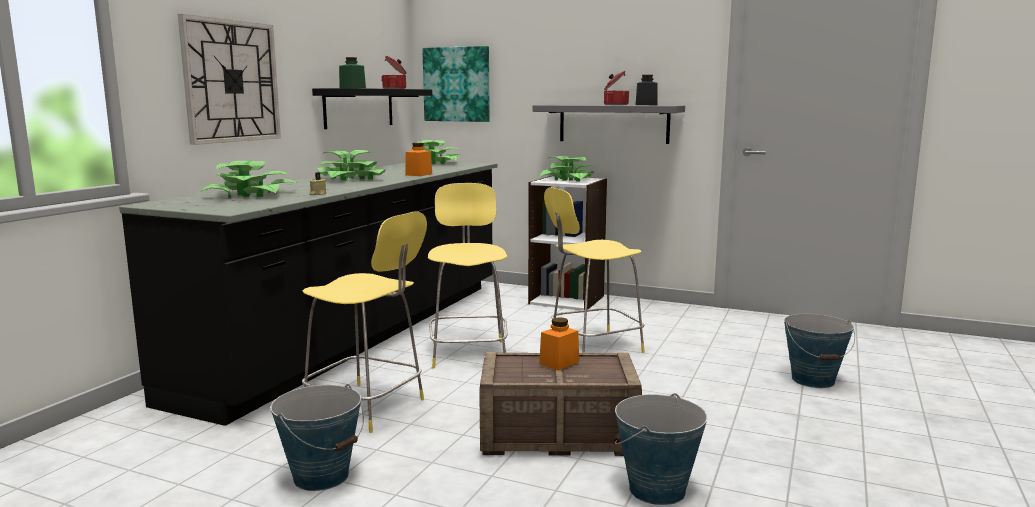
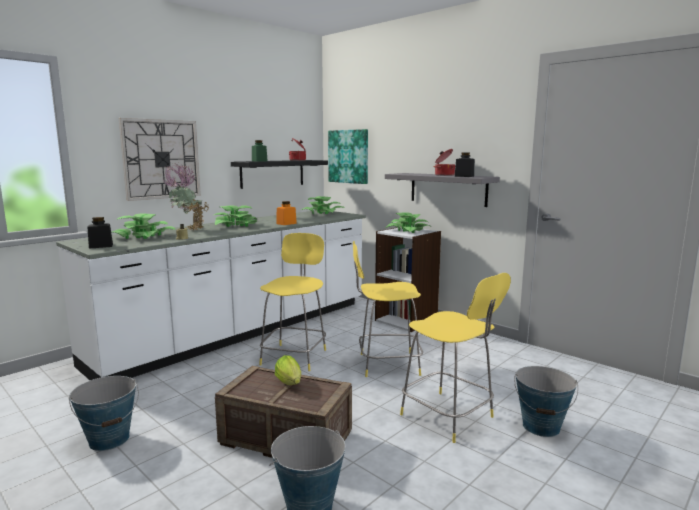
camera: 20 degrees right, 0 degrees up
black counter [119,161,498,426] -> white counter [56,210,366,380]
yellow stool [302,211,427,433] -> yellow stool moved to [400,273,511,443]
orange jar [539,317,579,371] -> lettuce [275,355,301,385]
none -> black jar [87,217,113,249]
none -> potted plant [164,163,209,230]

